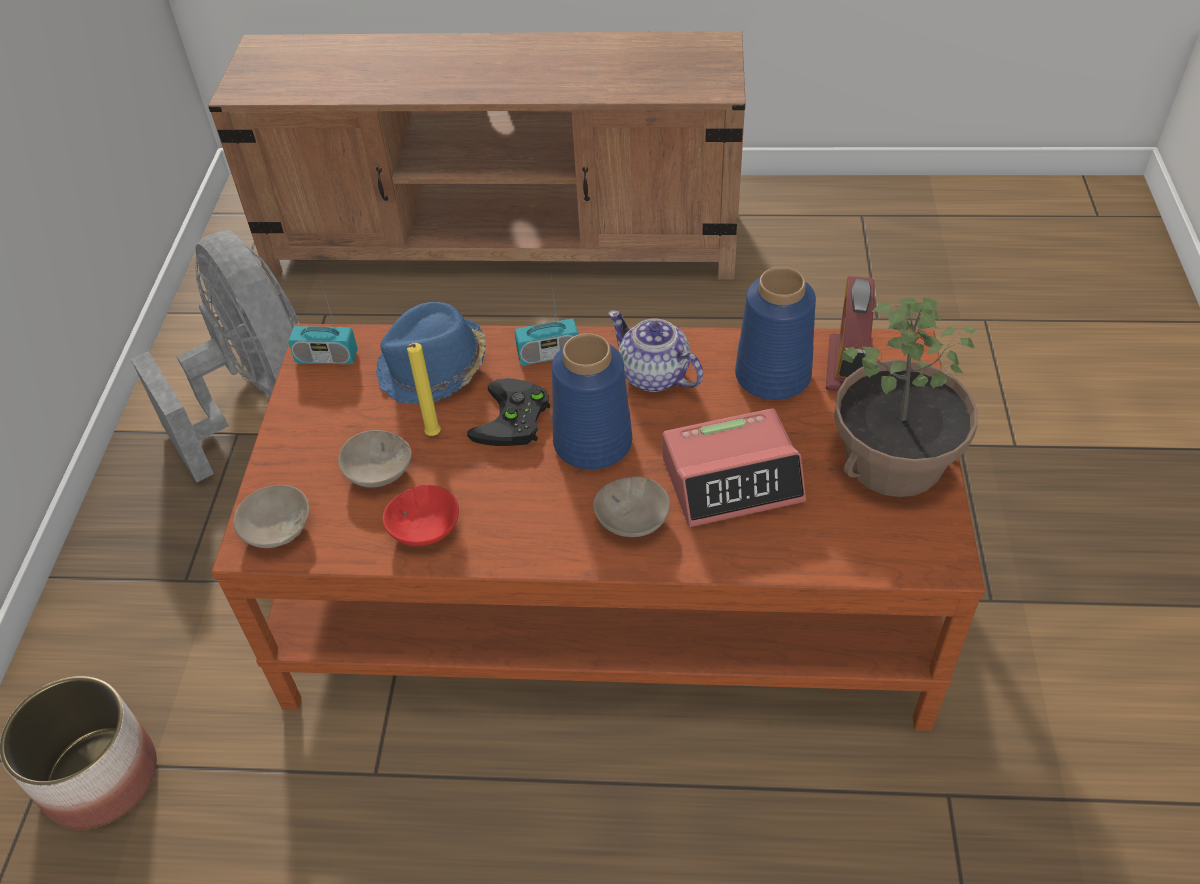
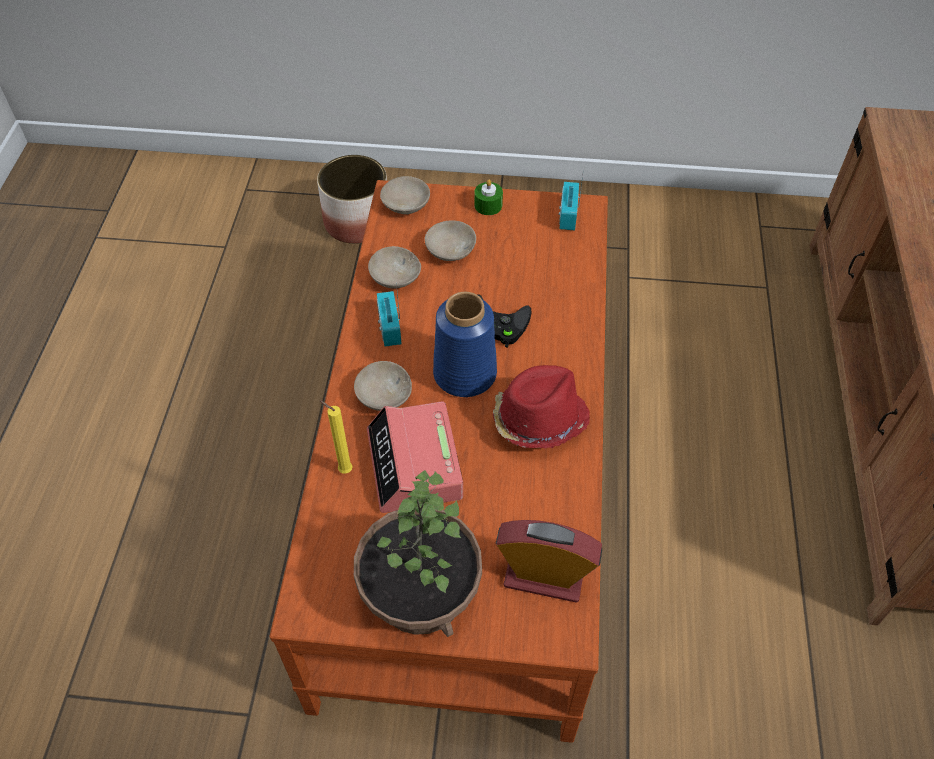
camera: 90 degrees right, 5 degrees up
grey fan [131,230,300,482] -> none
blue hat [376,302,486,404] -> none
red bowl [383,485,459,546] -> beige bowl [368,246,421,288]
yellow candle [407,343,441,436] -> yellow candle moved to [319,400,353,474]
radio [515,275,579,365] -> radio moved to [377,283,402,347]
teapot [608,310,703,392] -> red hat [493,365,590,449]
blue vase [735,267,816,400] -> none
none -> green candle [474,180,503,215]

